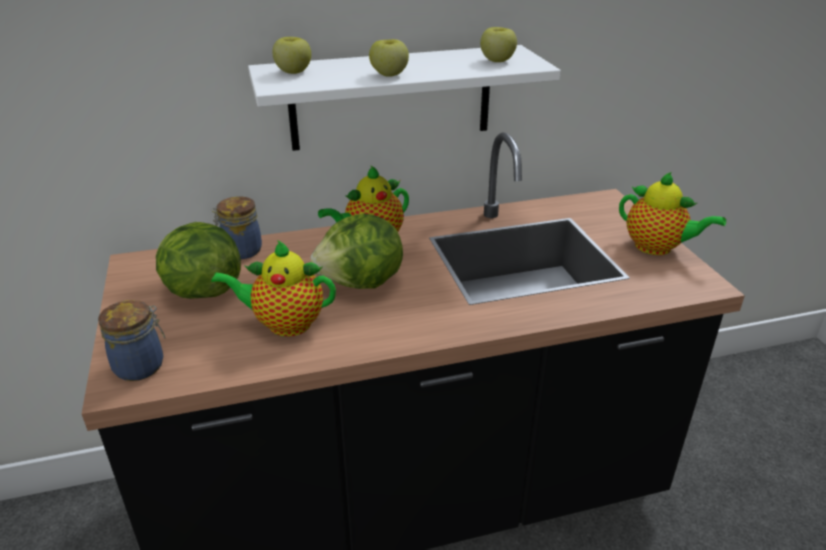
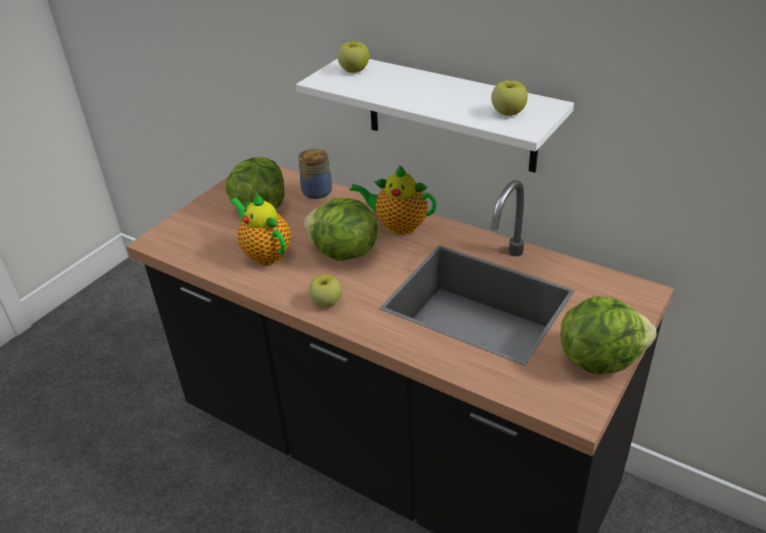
camera: 50 degrees right, 5 degrees up
jar [98,300,165,381] -> none
apple [369,39,409,77] -> apple moved to [309,275,342,307]
teapot [619,172,726,255] -> lettuce [561,296,657,375]

